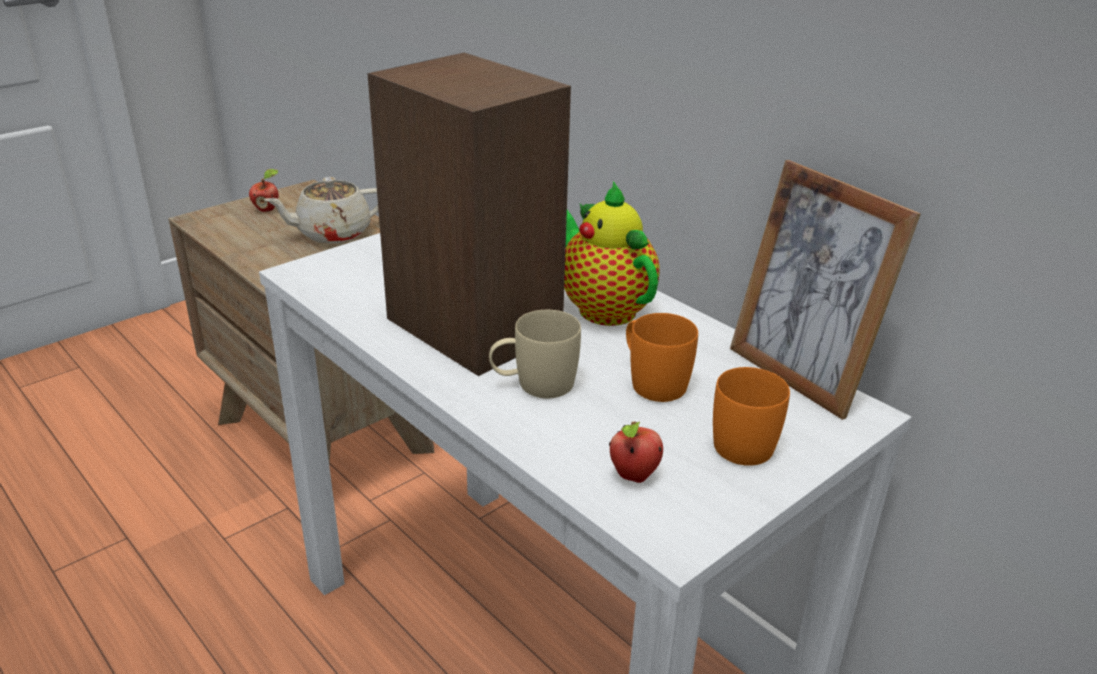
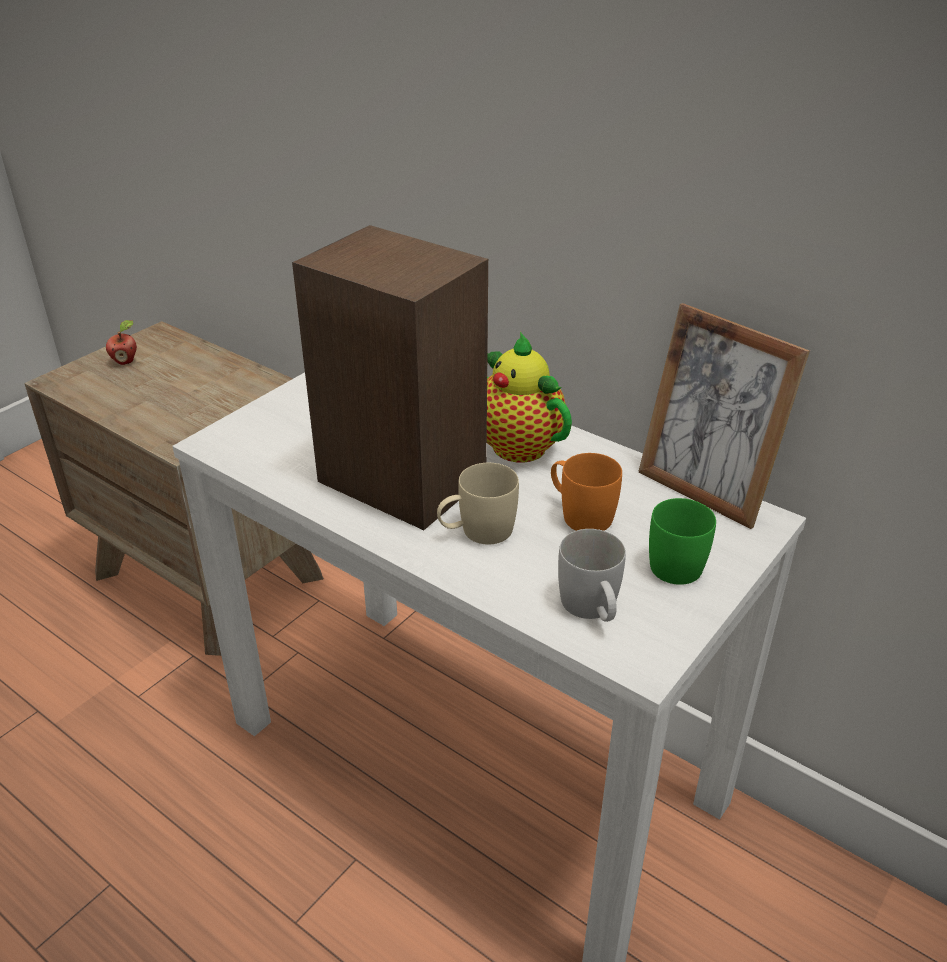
camera: 10 degrees left, 5 degrees up
beige teapot [264,177,379,244] -> none
apple [609,422,663,483] -> white mug [558,529,626,622]
orange mug [713,367,790,466] -> green mug [649,498,716,585]

